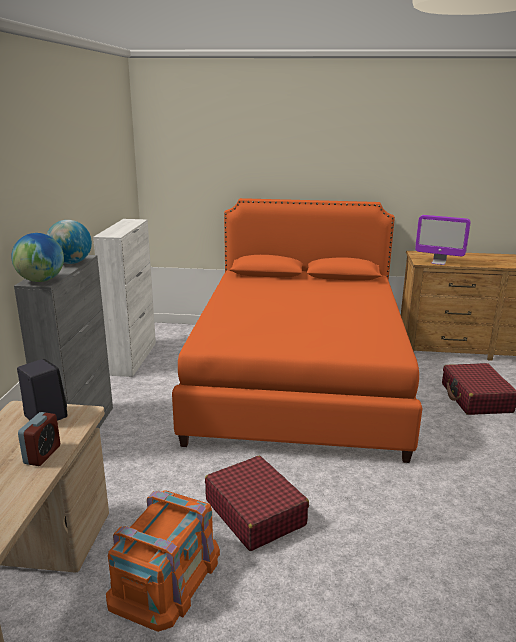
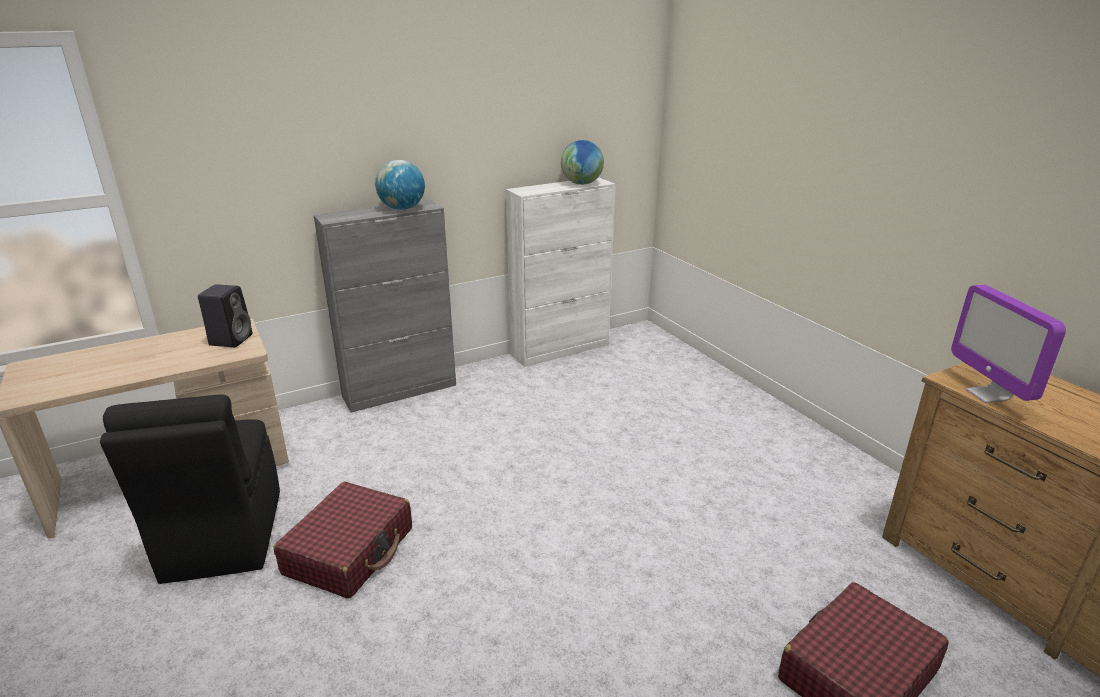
camera: 55 degrees right, 5 degrees up
globe [11,233,64,282] -> globe moved to [561,140,604,185]
alarm clock [18,412,60,466] -> none
orange storage box [106,490,220,632] -> black chair [100,395,280,584]
orange bed [172,198,423,463] -> none

